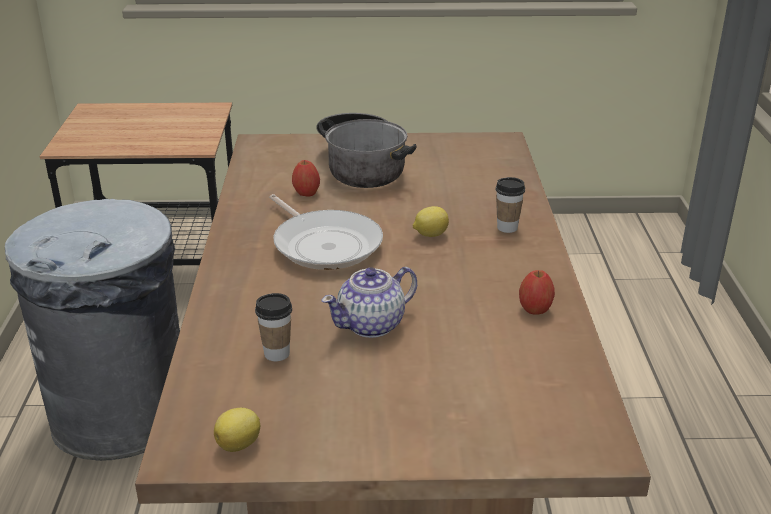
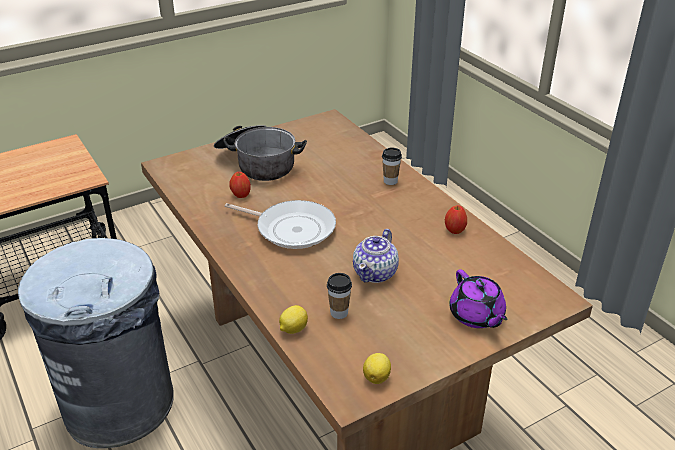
camera: 30 degrees left, 5 degrees up
lemon [413,206,449,237] -> lemon moved to [279,305,308,334]
none -> purple teapot [449,269,507,328]

